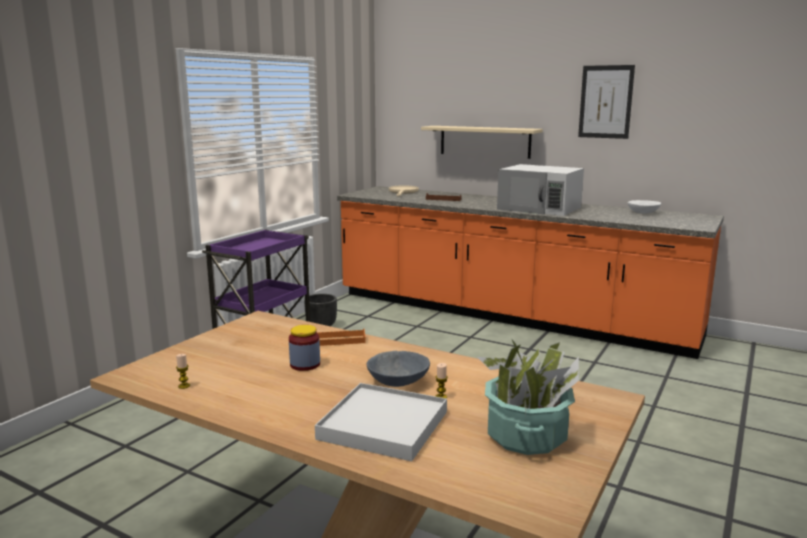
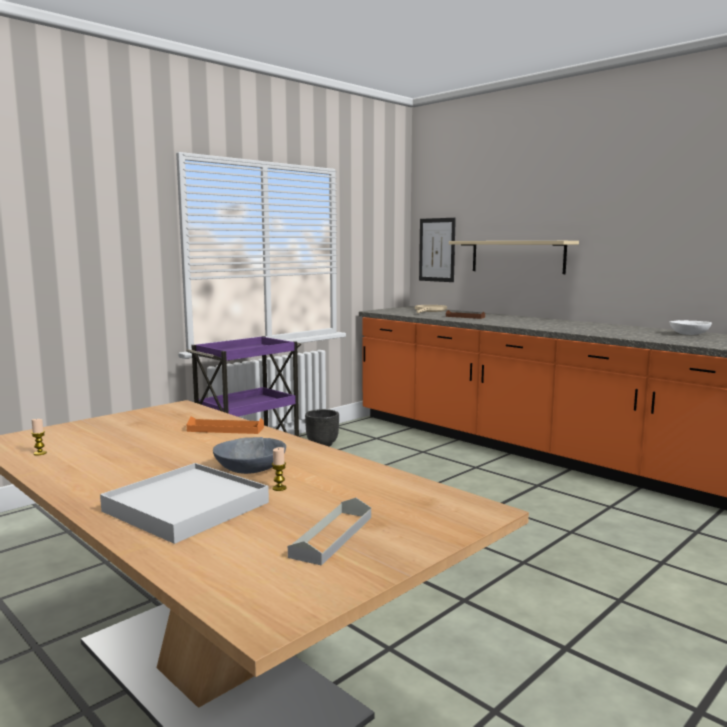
camera: 15 degrees right, 5 degrees down
jar [289,325,320,371] -> none
potted plant [477,340,579,455] -> grey tray [288,498,371,566]
white microwave [497,164,584,216] -> none
picture [578,65,635,139] -> picture moved to [419,218,456,282]

